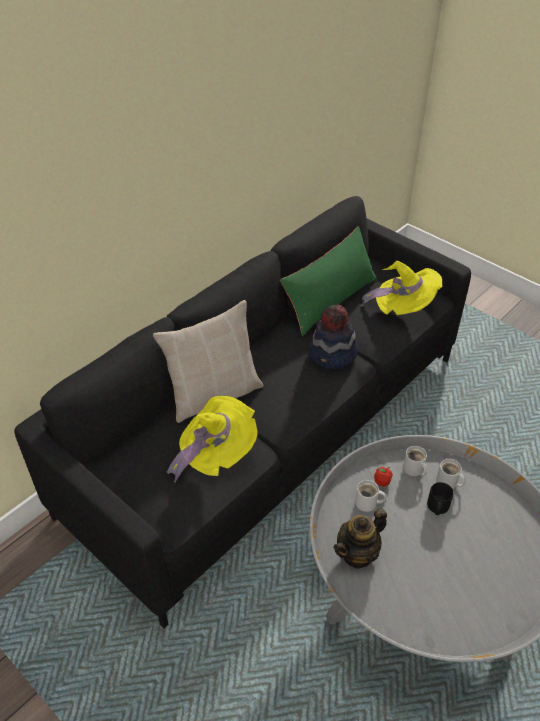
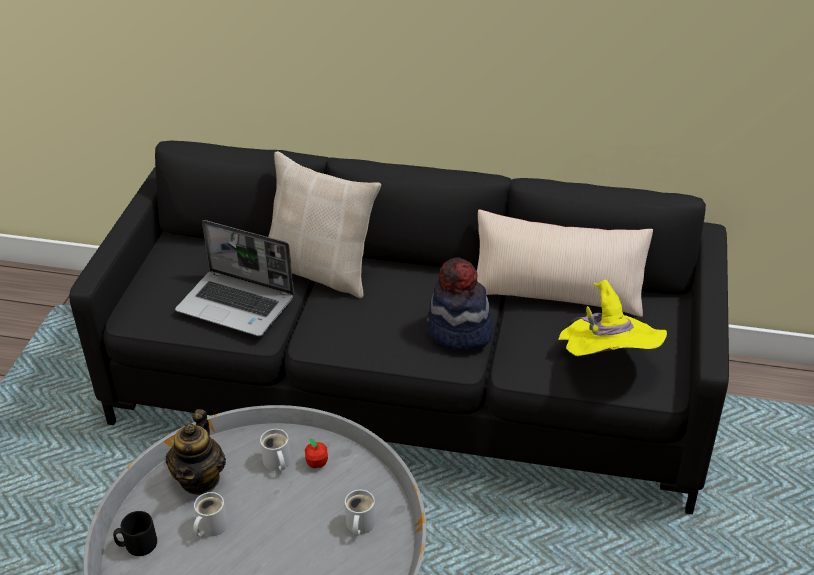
camera: 60 degrees right, 5 degrees down
yellow hat [167,396,258,482] -> laptop [175,220,294,336]
green pillow [280,226,377,336] -> beige pillow [477,210,653,317]
teapot [333,508,387,569] -> teapot turned 105 degrees counterclockwise [166,409,226,495]
white mug [403,446,427,476] -> white mug moved to [193,492,228,537]
black mug [427,482,453,515] -> black mug moved to [113,511,157,556]

